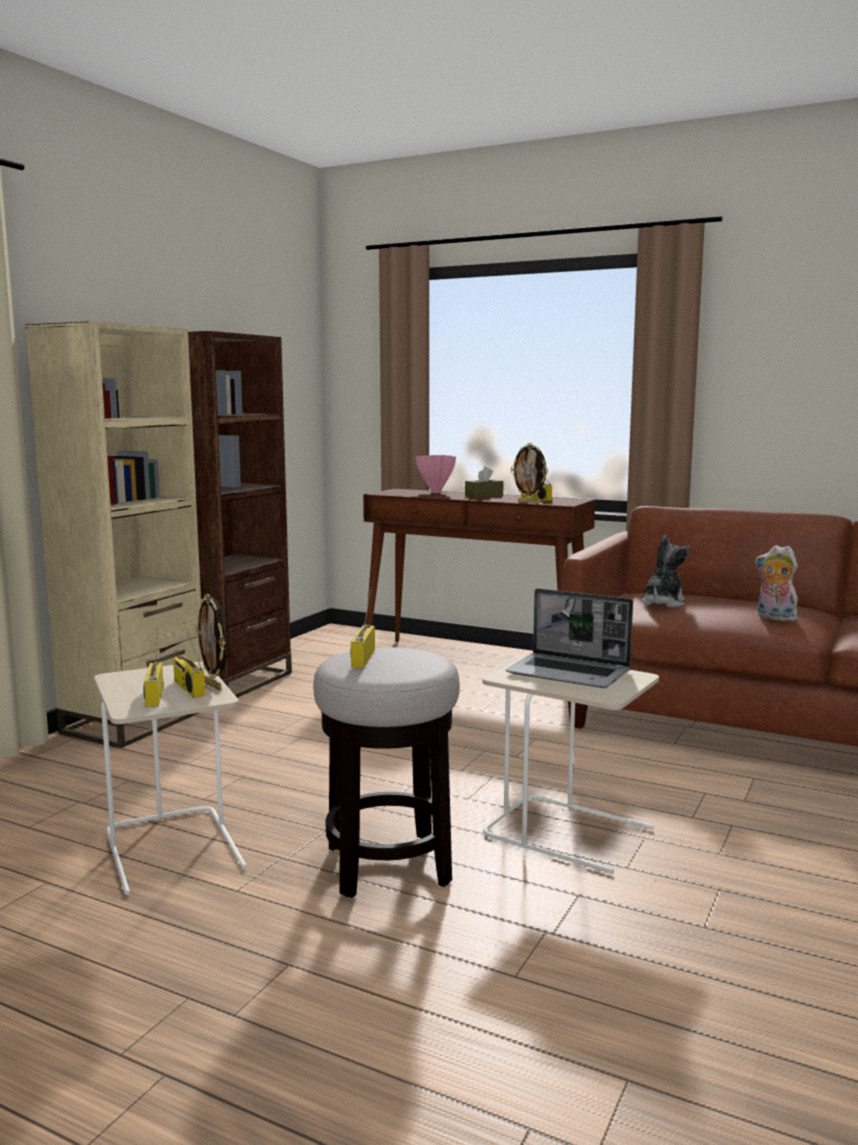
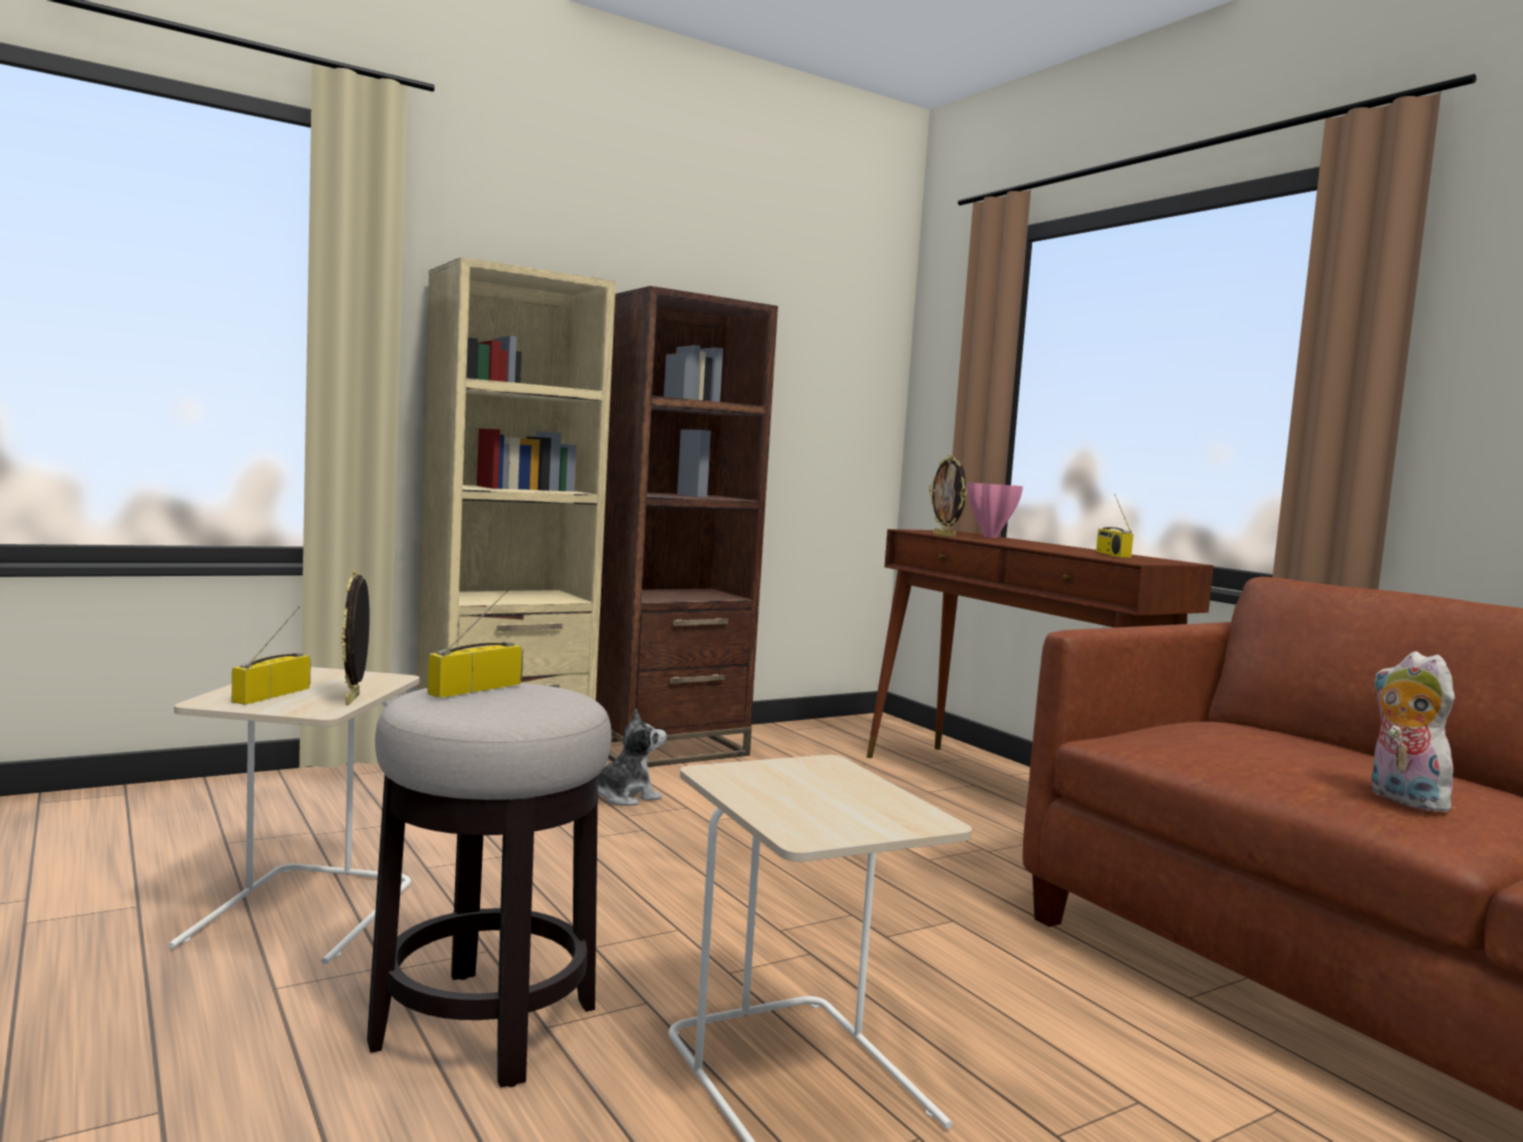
camera: 30 degrees right, 5 degrees down
radio [173,622,205,698] -> none
brown tissue box [465,467,504,498] -> none
laptop [506,588,633,688] -> none
picture frame [511,443,548,504] -> picture frame moved to [929,454,967,537]
plush toy [641,535,690,608] -> plush toy moved to [598,709,667,806]

